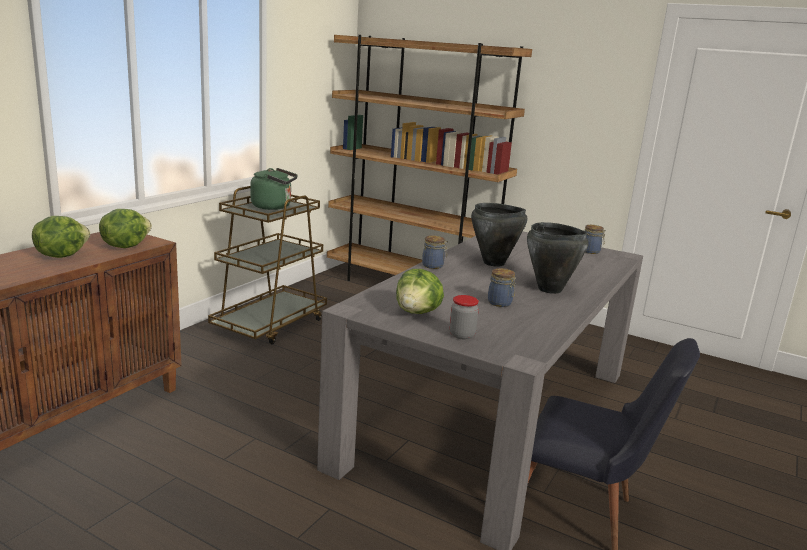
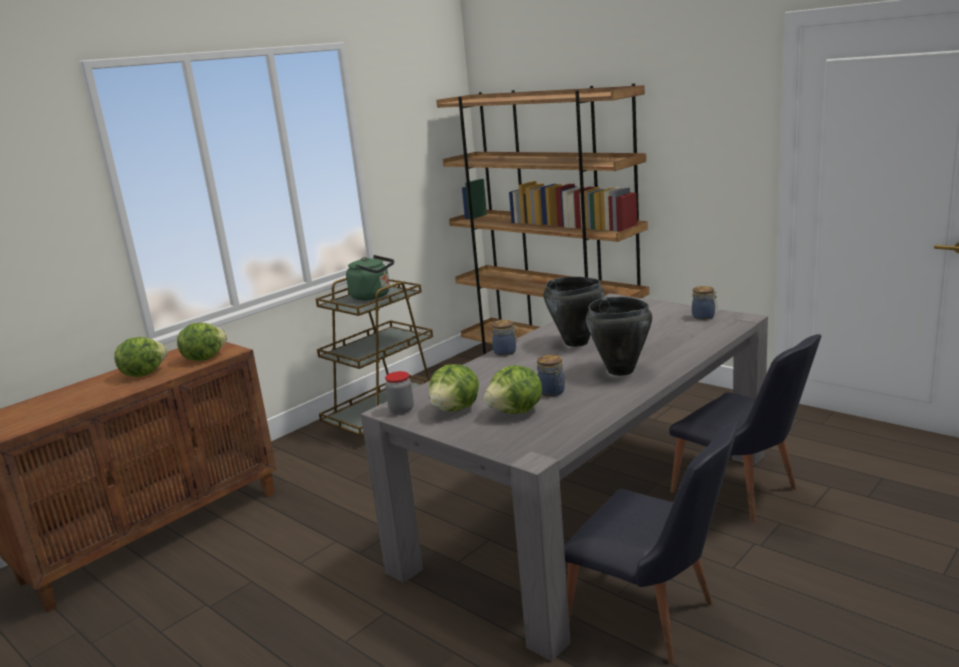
camera: 15 degrees right, 0 degrees up
jar [449,295,479,340] -> jar moved to [385,371,414,414]
none -> lettuce [484,365,542,414]
none -> black chair [669,334,821,523]

